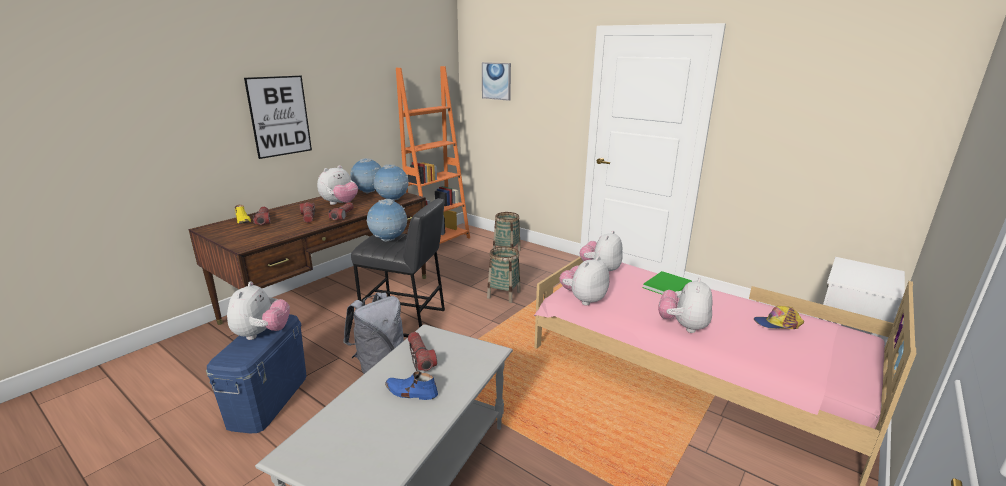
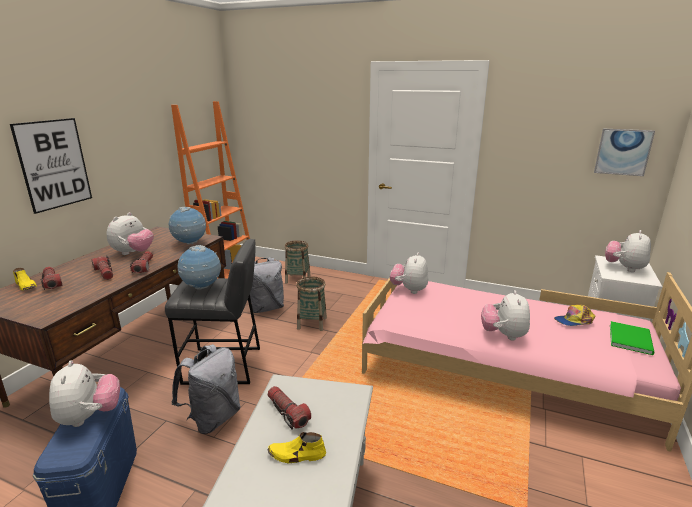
camera: 15 degrees left, 0 degrees up
globe [350,158,381,193] -> none
blue shoe [385,371,438,400] -> yellow shoe [268,432,326,463]
picture [482,62,511,101] -> picture moved to [594,129,655,176]
plush toy [559,256,609,305] -> plush toy moved to [605,230,651,272]
green book [643,271,692,295] -> green book moved to [610,321,654,355]
none -> grey backpack [250,257,284,313]

